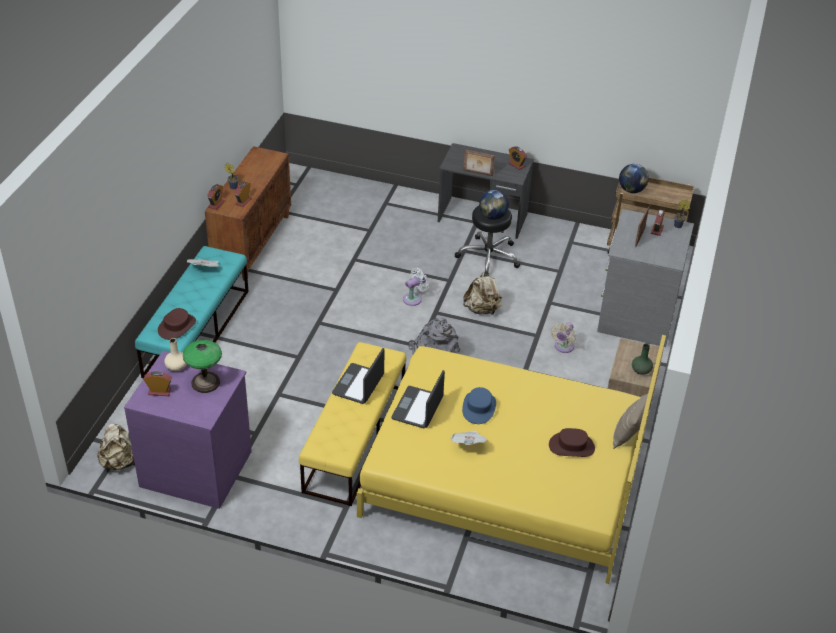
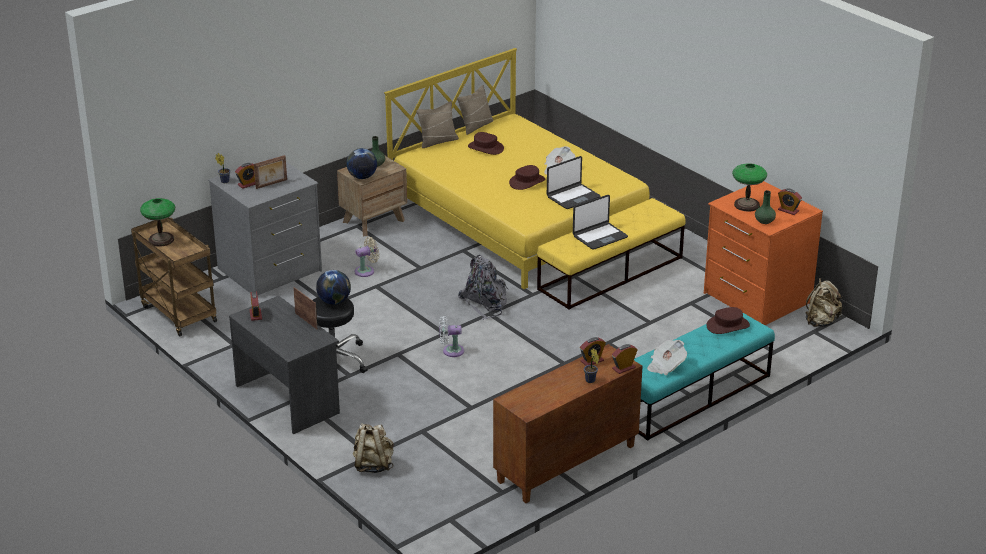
camera: 145 degrees left, 10 degrees down
purple dresser [124,351,252,509] -> orange dresser [704,181,823,325]
beige vase [164,338,186,371] -> green vase [755,190,776,224]
blue hat [462,387,496,424] -> brown hat [509,165,545,190]
beige backpack [463,271,502,316] -> beige backpack moved to [353,423,394,473]
globe [619,164,649,193] -> globe moved to [347,148,377,179]
none -> table lamp [140,198,175,247]
none -> beige pillow [457,85,494,135]

